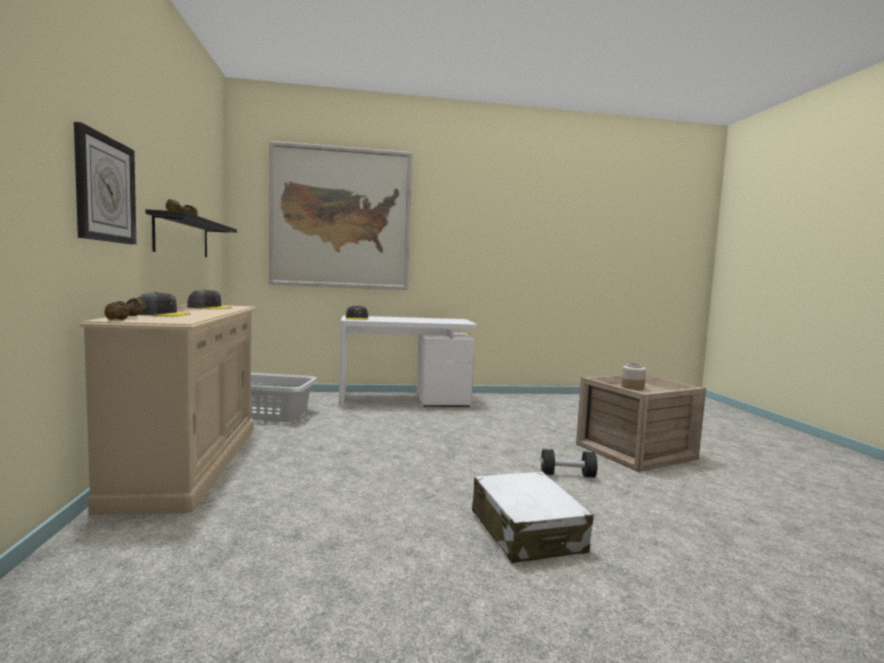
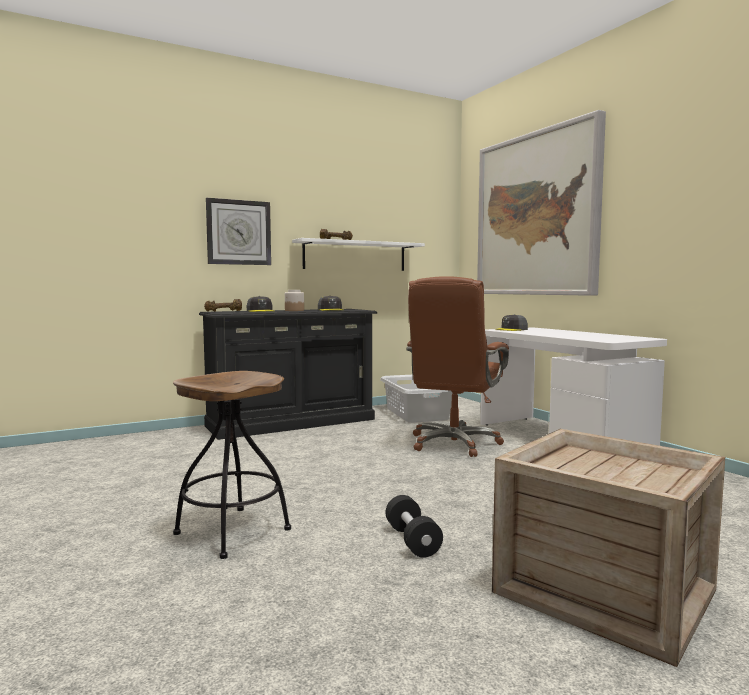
camera: 70 degrees right, 0 degrees up
beige cabinet [80,304,257,515] -> black cabinet [199,309,377,440]
black shelf [145,209,237,257] -> white shelf [292,238,425,271]
white suitcase [472,471,594,563] -> brown stool [173,371,291,559]
jar [621,363,646,390] -> jar moved to [285,290,304,311]
none -> brown office chair [406,276,509,457]

